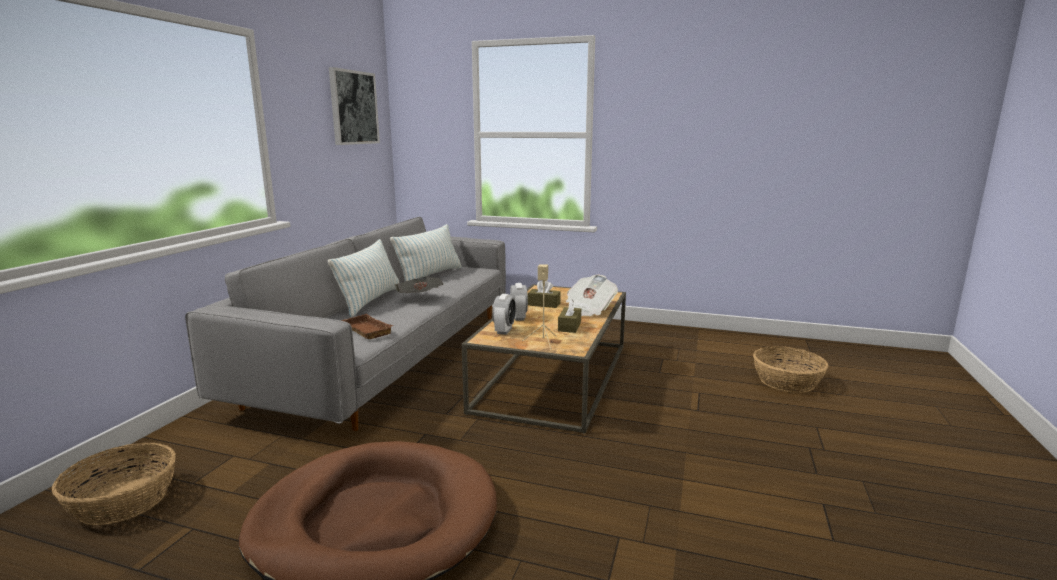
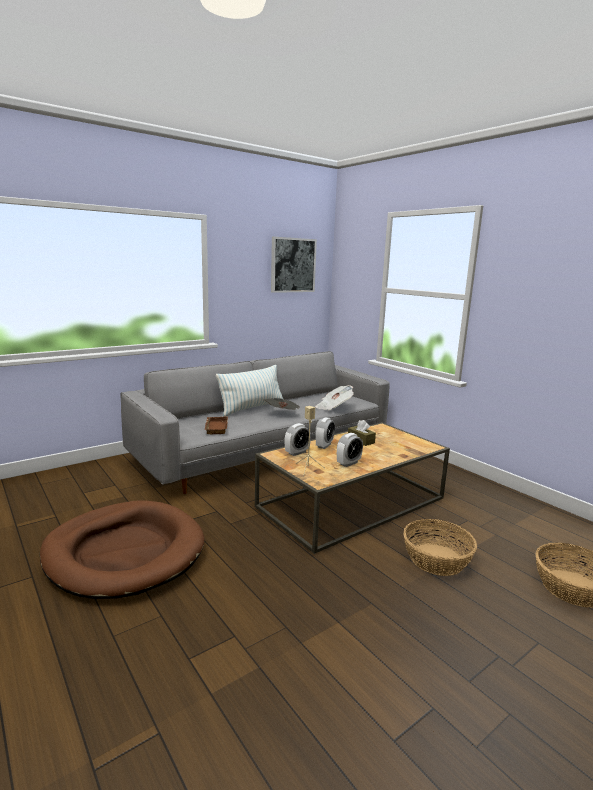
camera: 35 degrees right, 0 degrees up
basket [52,443,176,525] -> basket moved to [403,519,477,576]
pillow [390,224,462,281] -> none
brown tissue box [558,299,581,333] -> alarm clock [337,433,363,467]
newspaper [566,274,618,316] -> newspaper moved to [315,385,354,410]

